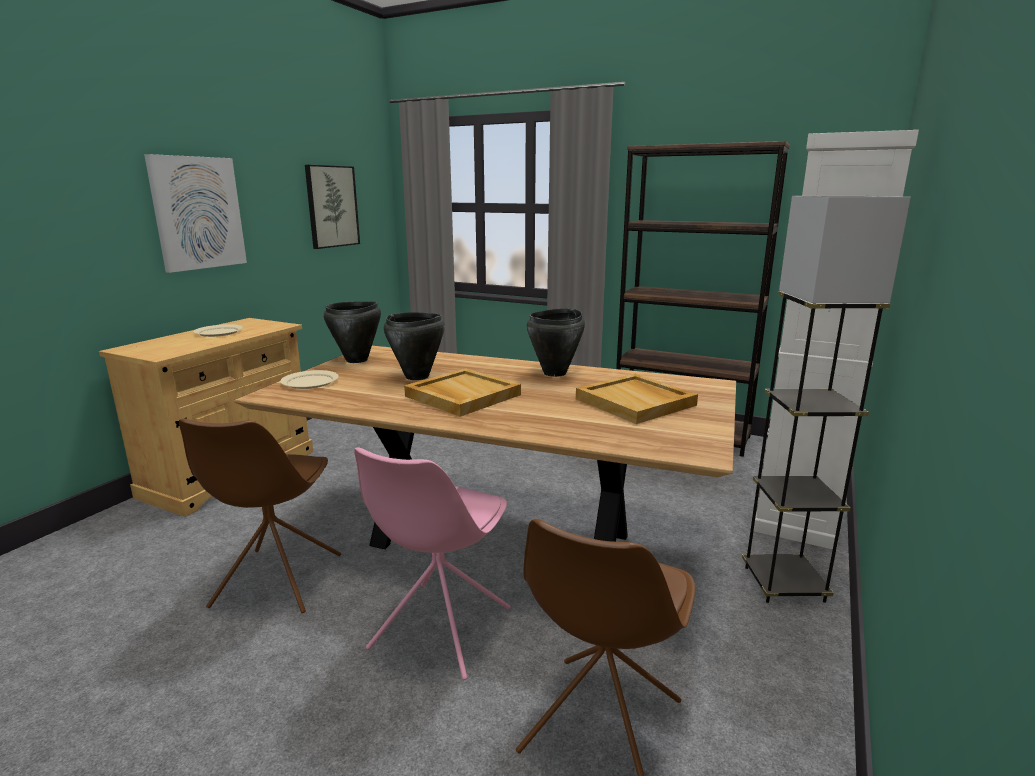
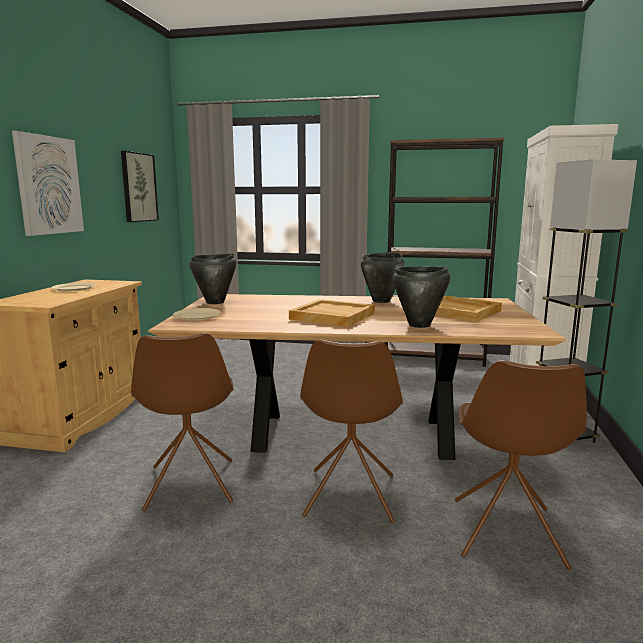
camera: 15 degrees left, 5 degrees down
pink chair [354,447,511,680] -> brown chair [300,340,403,523]
black cooking pot [384,312,445,380] -> black cooking pot moved to [393,267,450,328]

